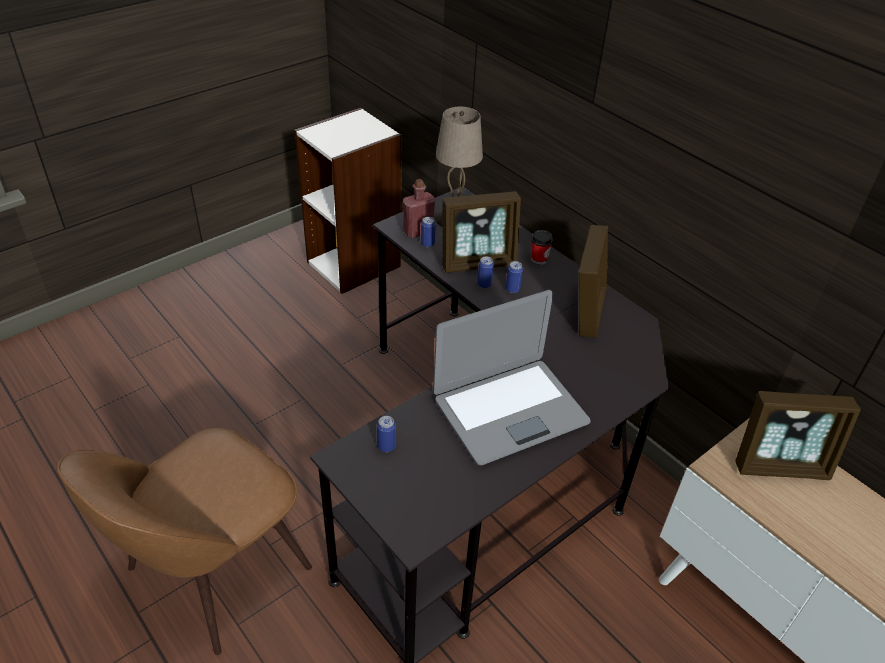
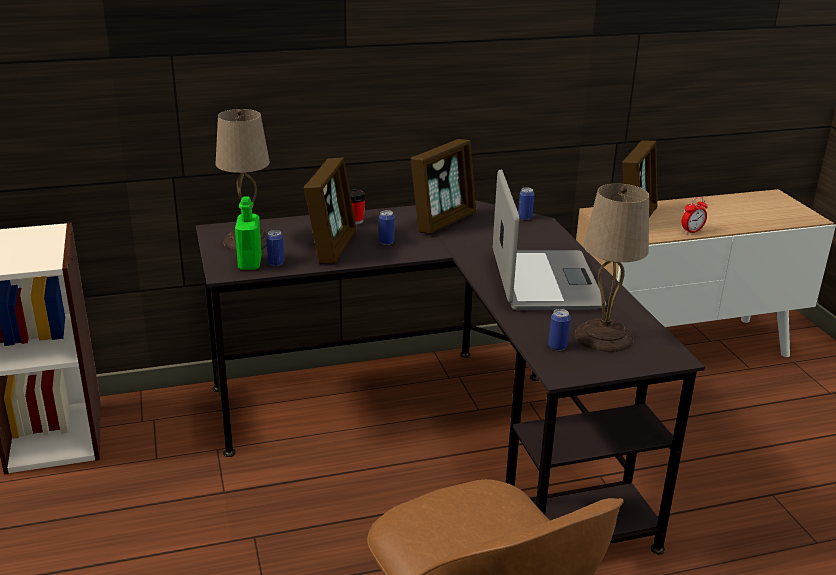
camera: 65 degrees left, 15 degrees down
red bottle [403,179,435,238] -> green bottle [235,197,262,270]
can [477,256,494,288] -> can moved to [518,187,534,220]
picture frame [579,225,608,338] -> picture frame turned 90 degrees clockwise [411,139,476,234]
none -> beige table lamp [575,184,649,352]
none -> alarm clock [682,197,708,234]

